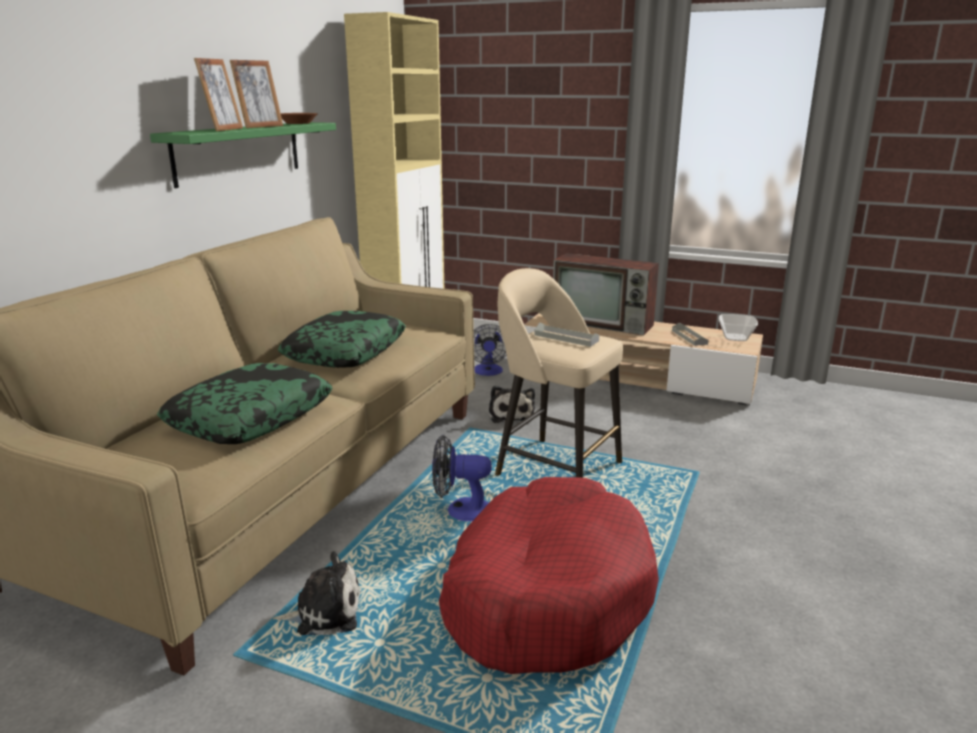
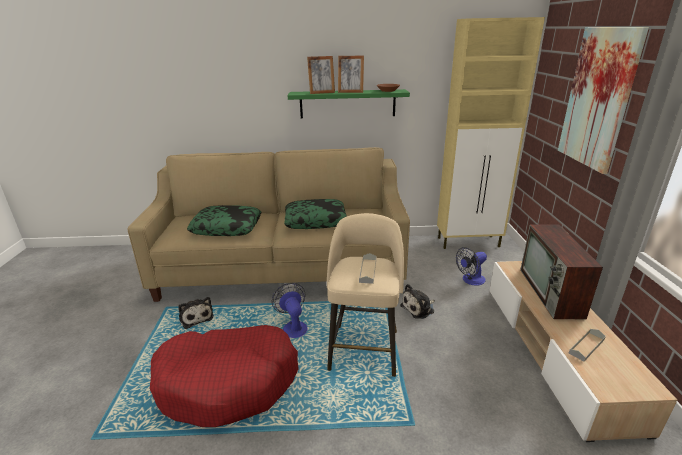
camera: 65 degrees right, 5 degrees up
bowl [719,314,758,341] -> none
none -> picture [558,27,649,174]

